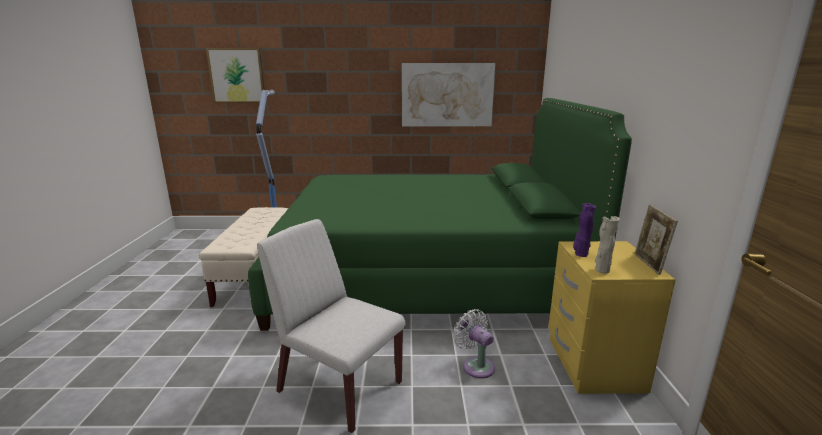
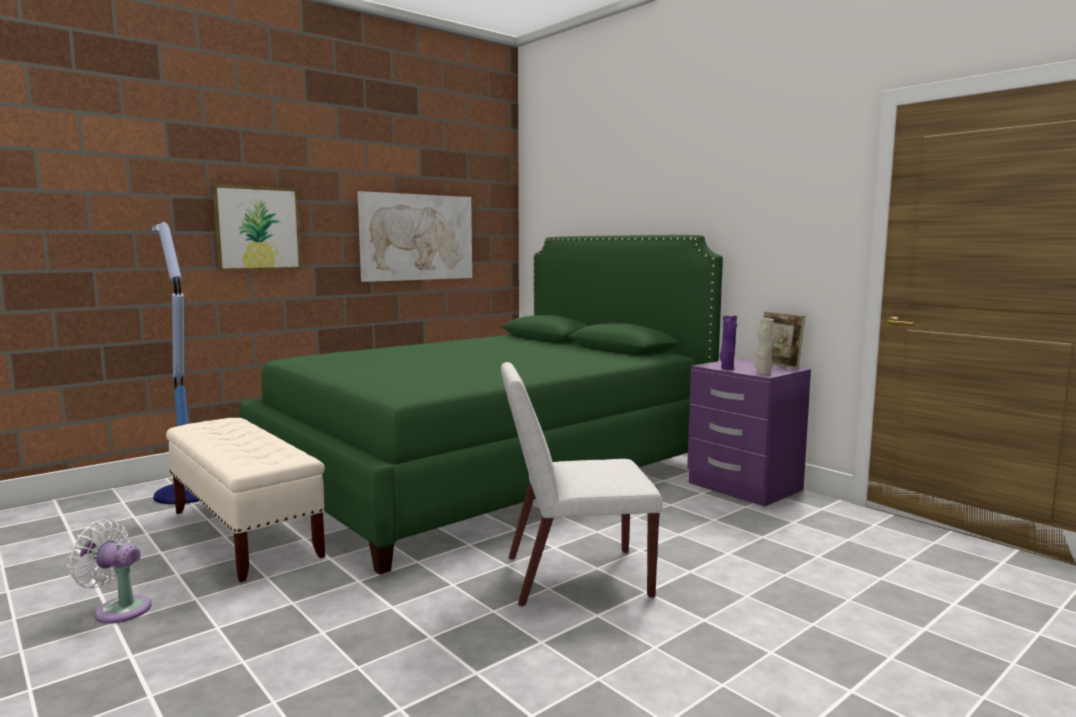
camera: 40 degrees left, 10 degrees down
picture [206,48,264,103] -> picture moved to [212,184,302,271]
white fan [453,309,495,379] -> white fan moved to [67,519,152,624]
yellow nightstand [548,241,676,394] -> purple nightstand [687,359,811,507]

